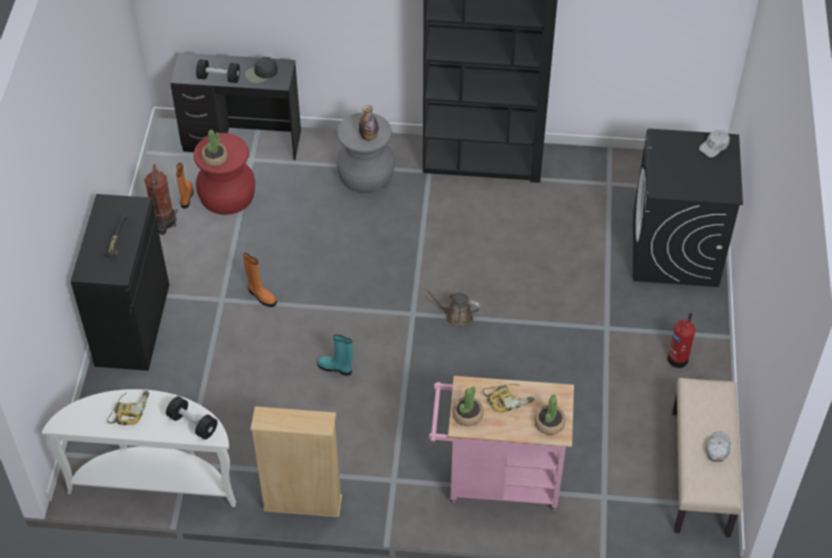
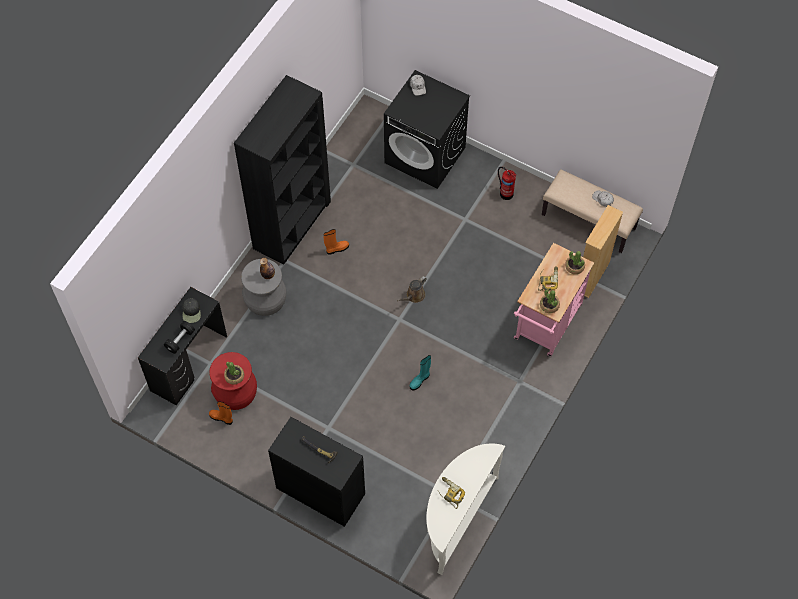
camera: 65 degrees left, 10 degrees up
fire extinguisher [144,164,178,235] -> none
black dumbbell [166,396,218,439] -> none
orange boot [243,253,277,307] -> orange boot moved to [324,229,349,255]
beige bookcase [250,406,342,517] -> beige bookcase moved to [583,205,623,298]

